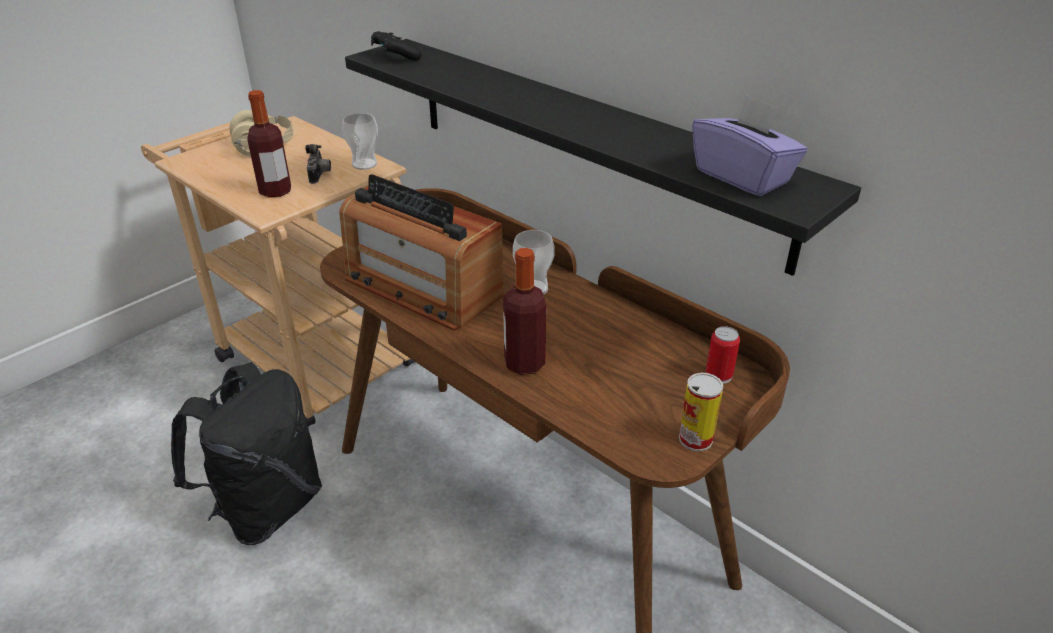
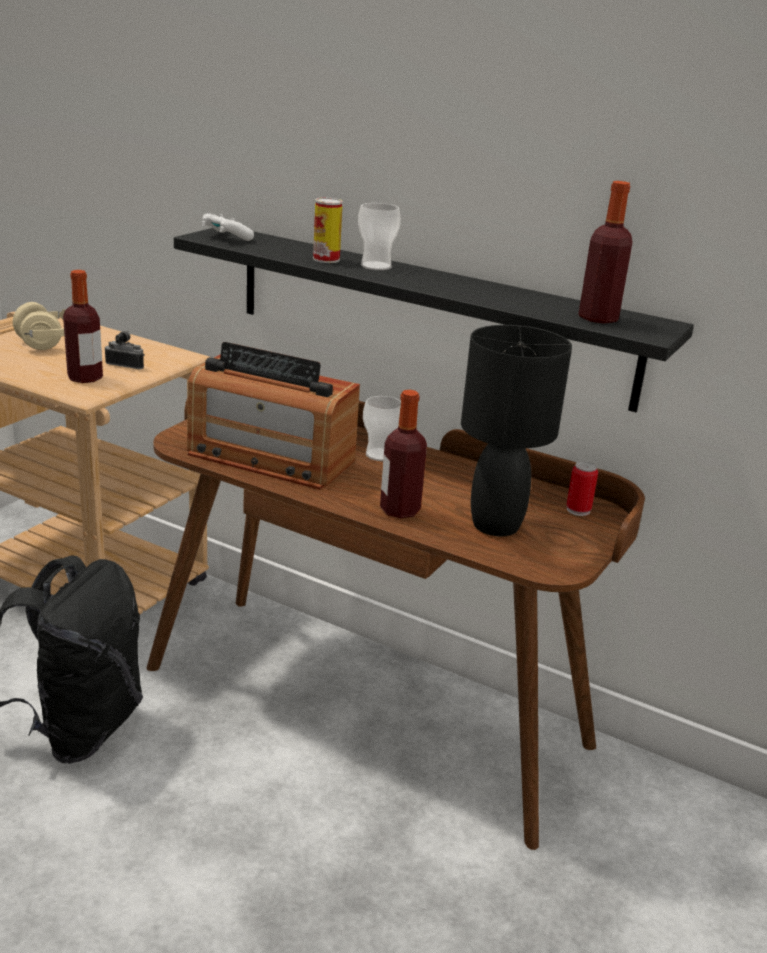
camera: 15 degrees left, 10 degrees down
camera [305,144,331,184] -> camera turned 60 degrees counterclockwise [105,331,145,369]
cup [342,113,378,170] -> cup moved to [358,203,401,270]
black game controller [371,31,422,61] -> white game controller [202,213,254,241]
can [679,373,723,452] -> can moved to [313,198,343,263]
purple tissue box [692,95,807,196] -> bottle [579,181,632,324]
none -> black table lamp [461,325,572,536]

